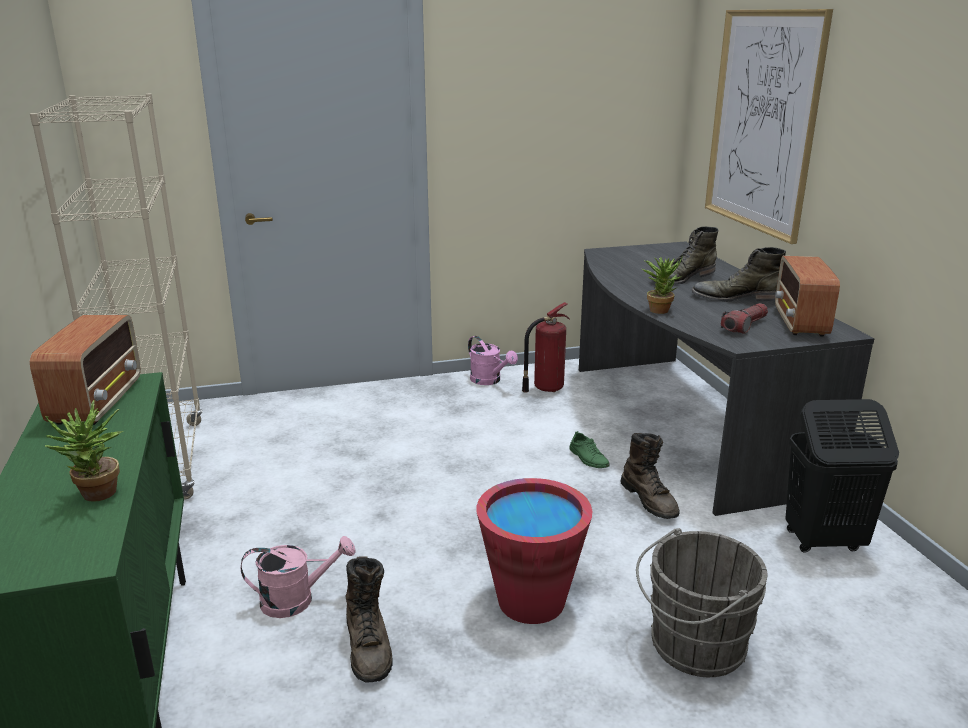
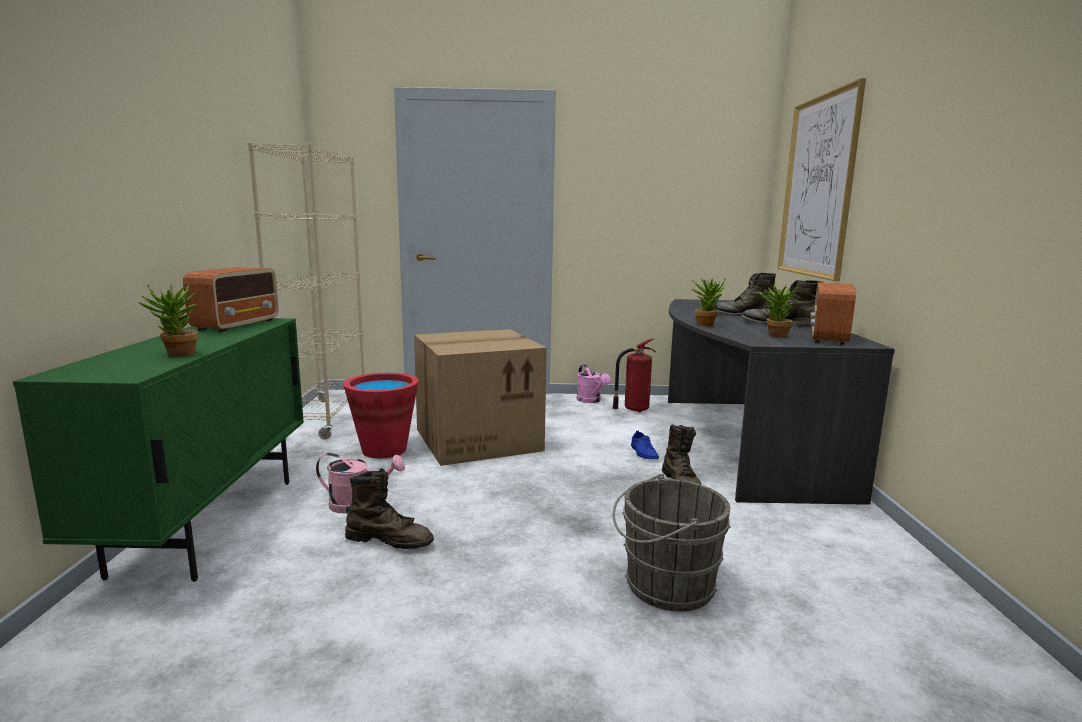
camera: 15 degrees right, 10 degrees down
brown boot [346,556,393,683] -> brown boot turned 75 degrees counterclockwise [345,468,434,549]
red bucket [476,478,592,624] -> red bucket moved to [343,373,419,458]
green shoe [569,431,610,468] -> blue shoe [631,431,659,459]
flashlight [721,303,768,334] -> potted plant [757,283,799,338]
black laundry basket [785,399,899,553] -> none
none -> cardboard box [414,329,547,466]

